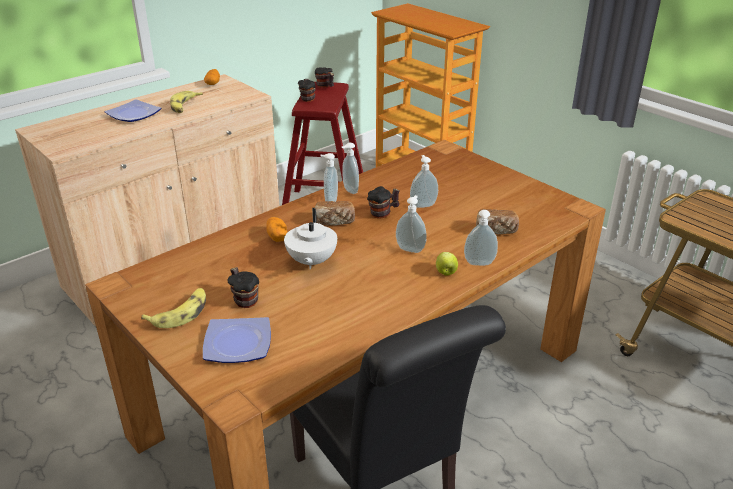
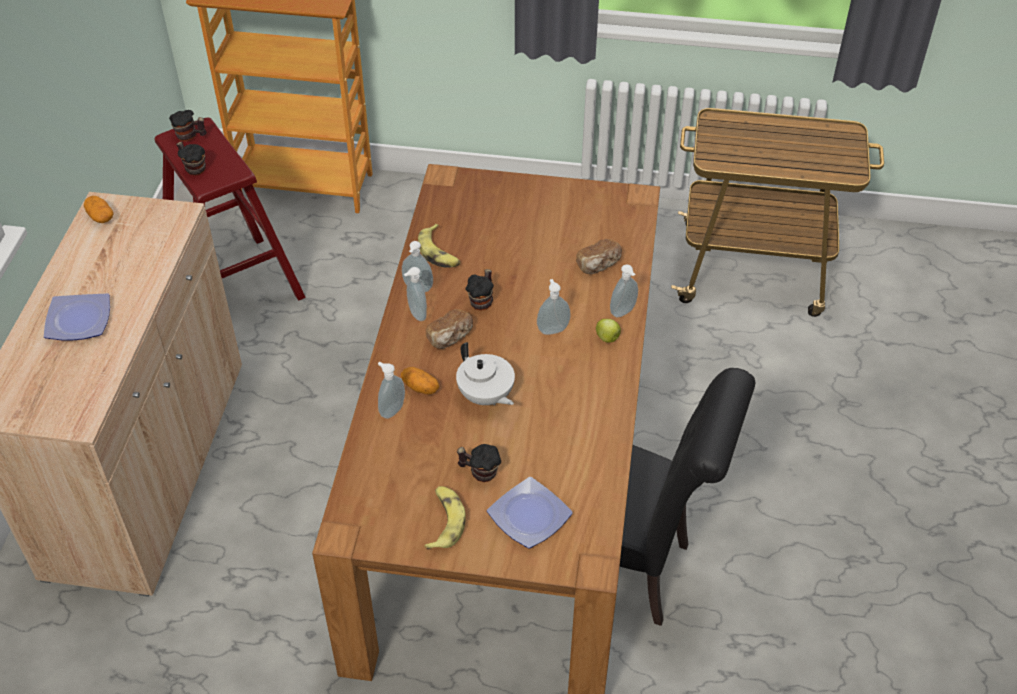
camera: 40 degrees left, 15 degrees up
banana [170,91,203,113] -> banana moved to [418,224,460,268]
soap dispenser [410,155,438,208] -> soap dispenser moved to [378,362,405,419]

